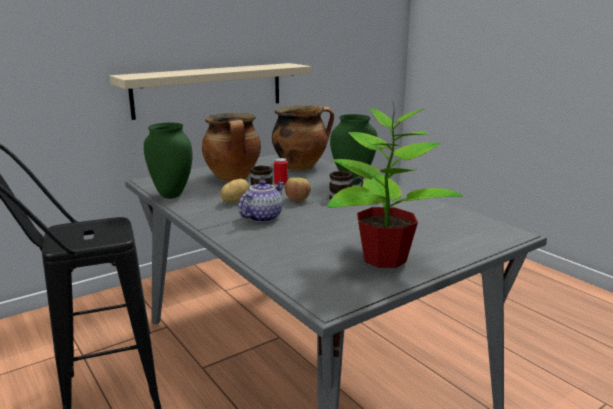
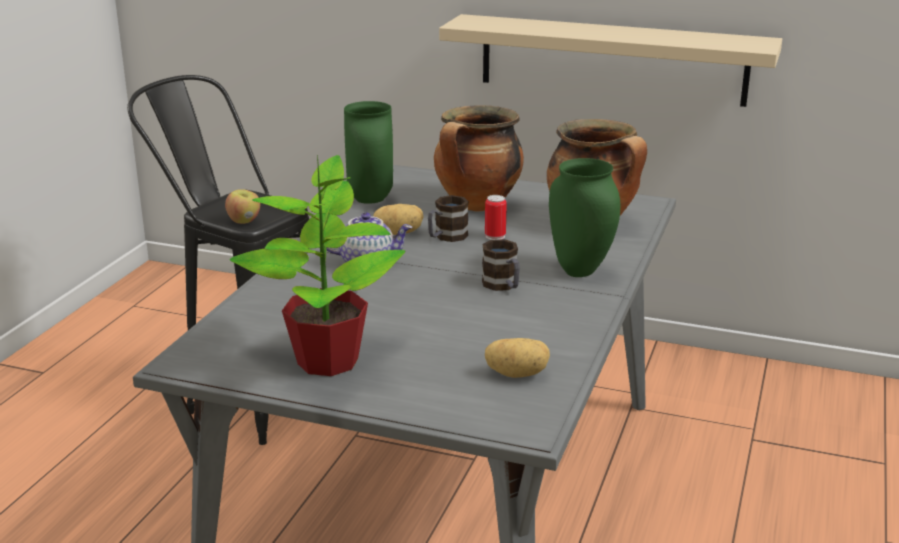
camera: 55 degrees right, 5 degrees up
apple [285,177,311,202] -> apple moved to [225,189,260,224]
none -> potato [485,338,550,378]

